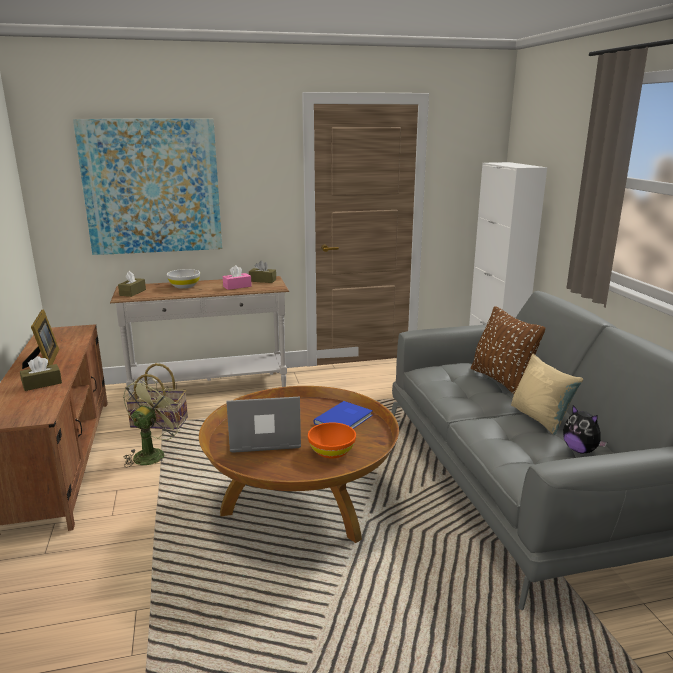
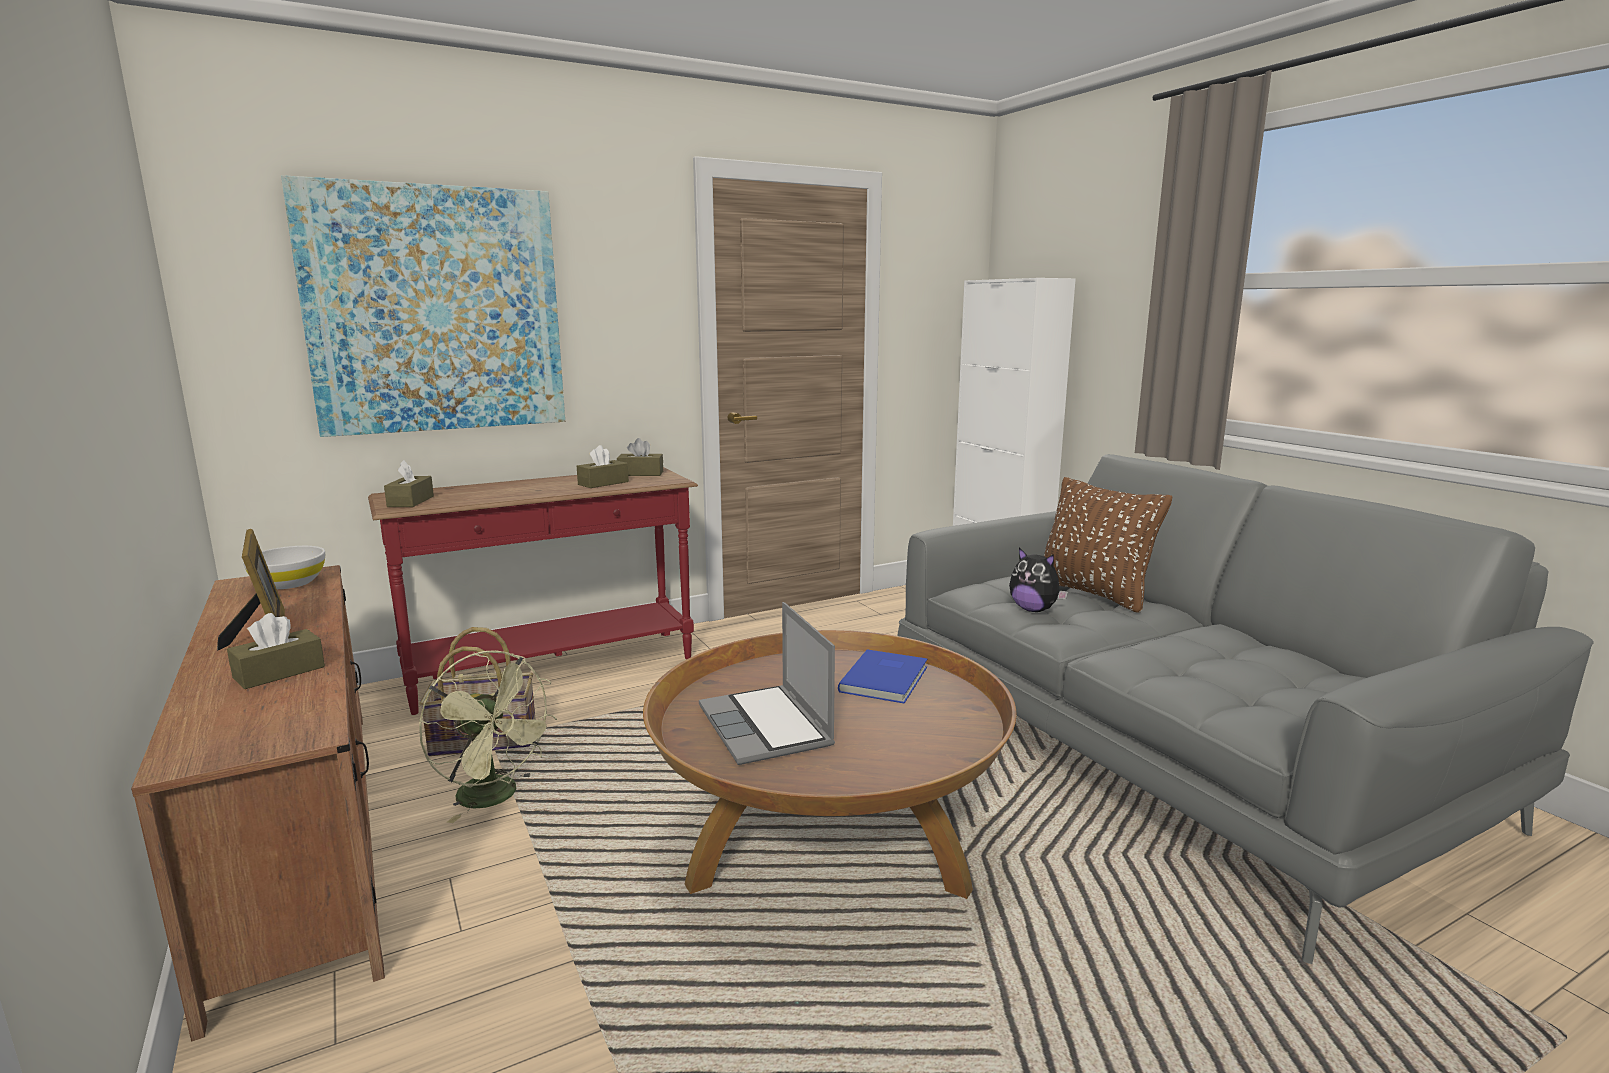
camera: 15 degrees left, 5 degrees down
white console table [110,276,289,396] -> red console table [368,467,698,715]
green fan [123,378,185,468] -> green fan turned 120 degrees clockwise [419,650,557,823]
white bowl [167,269,200,289] -> white bowl moved to [243,546,325,589]
pink tissue box [223,265,252,290] -> brown tissue box [577,445,629,488]
laptop [226,397,301,453] -> laptop turned 90 degrees counterclockwise [699,602,835,765]
orange bowl [308,422,356,459] -> none
beige pillow [511,354,583,435] -> none
plush toy [563,405,607,454] -> plush toy moved to [1009,548,1068,612]

